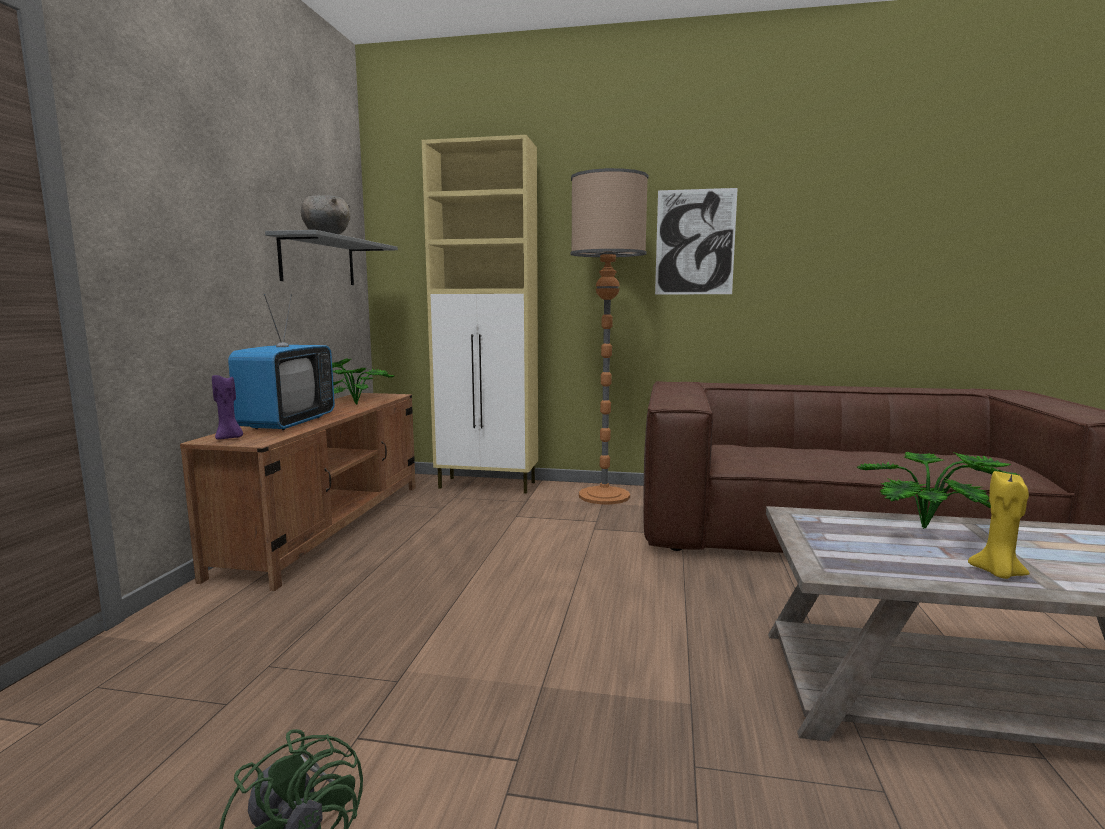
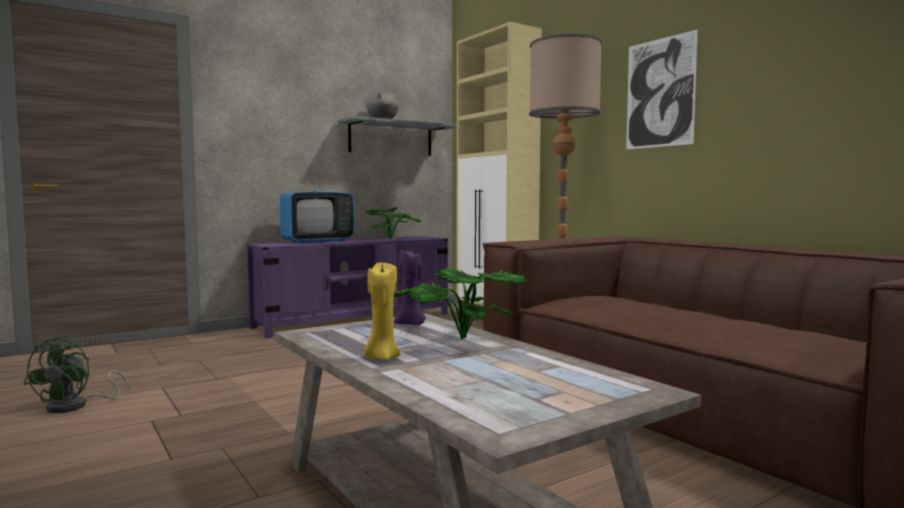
camera: 45 degrees right, 5 degrees down
brown tv stand [180,393,416,591] -> purple tv stand [247,236,448,338]
purple candle [212,372,243,440] -> purple candle moved to [394,250,426,325]

